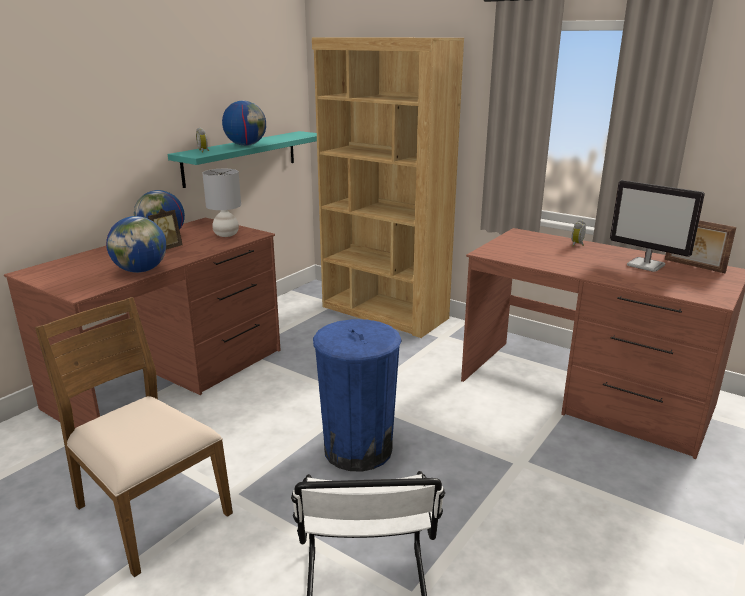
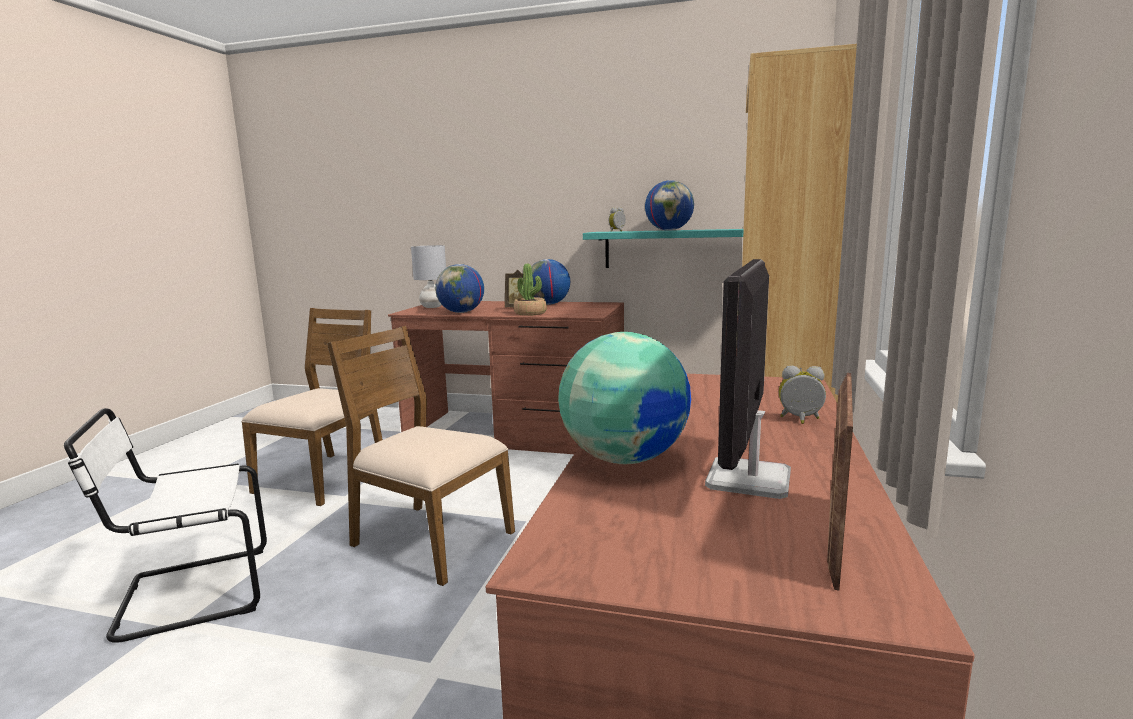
camera: 70 degrees right, 10 degrees down
grey table lamp [202,169,241,237] -> grey table lamp moved to [411,245,446,308]
blue trash can [313,319,401,472] -> brown chair [327,326,515,586]
none -> potted plant [514,264,547,316]
none -> globe [558,332,691,464]

